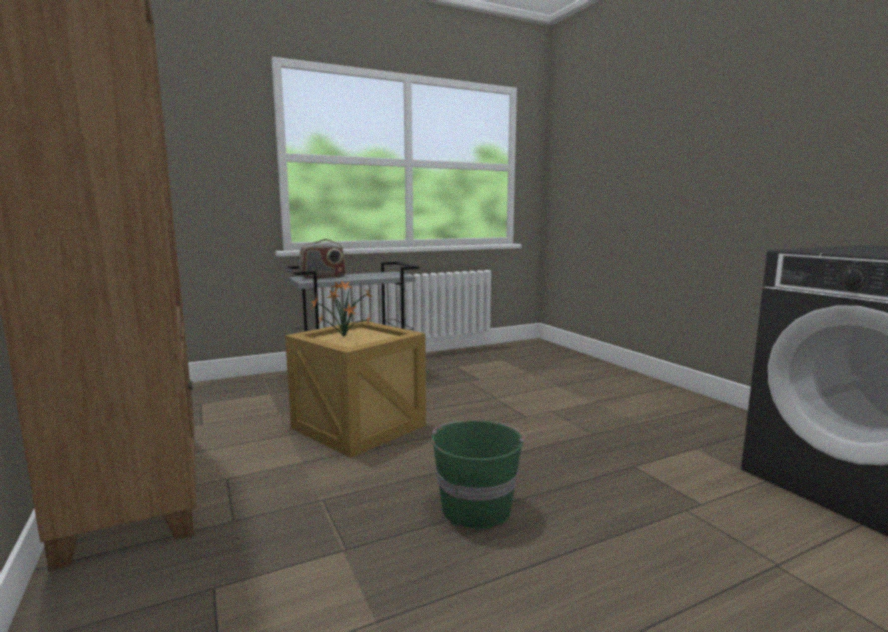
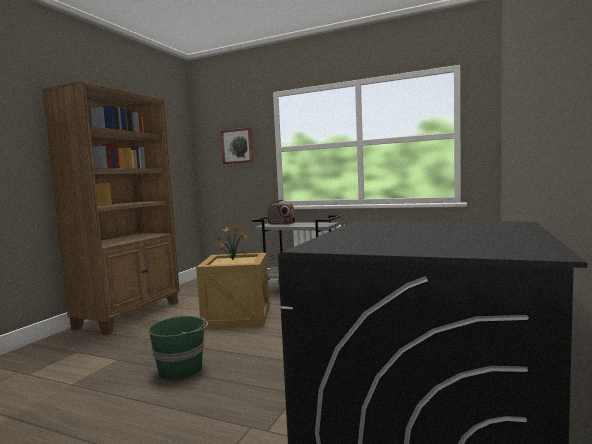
camera: 50 degrees right, 5 degrees down
none -> picture [221,127,253,164]

